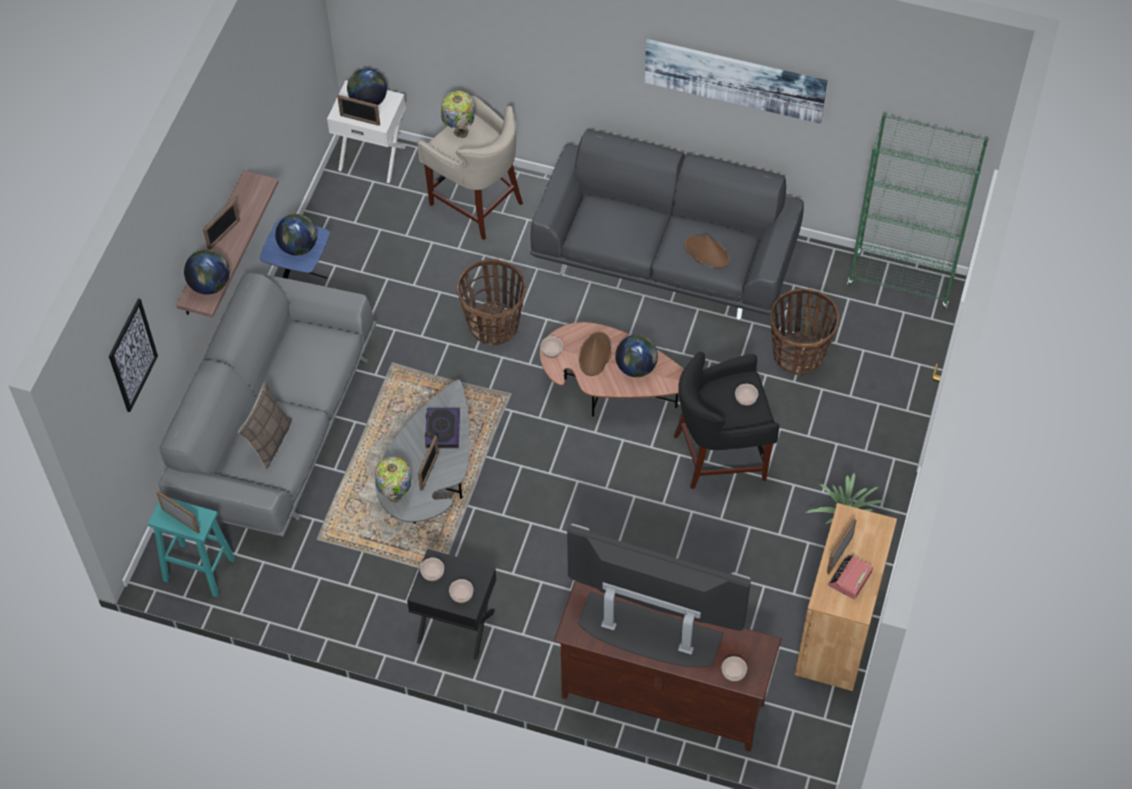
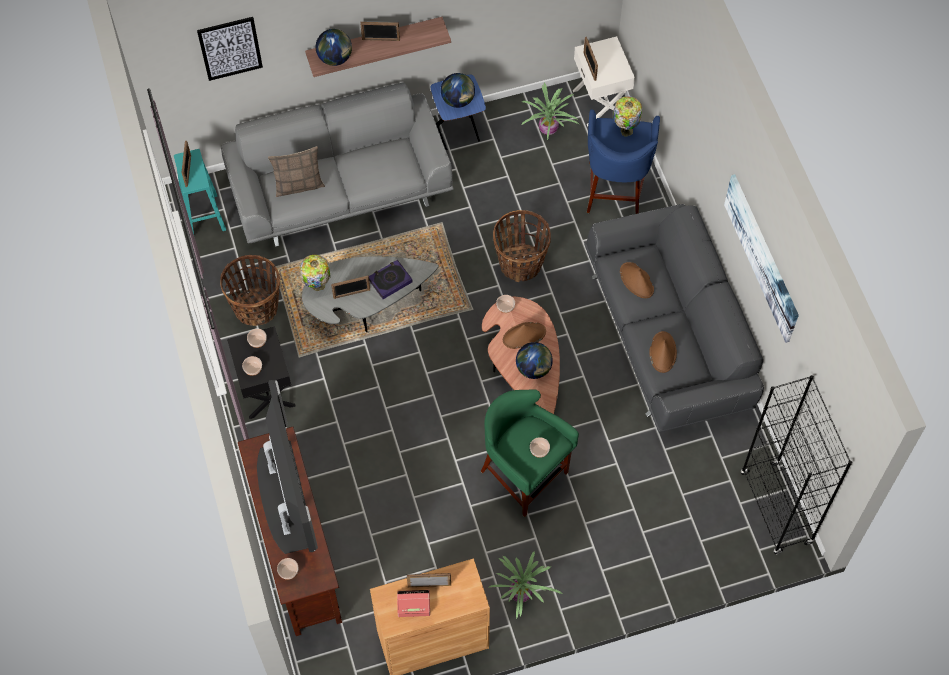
camera: 55 degrees right, 5 degrees up
globe [347,68,387,105] -> none
beige stool [417,96,523,240] -> blue stool [587,109,660,214]
black stool [673,352,780,489] -> green stool [481,390,579,517]
basket [770,289,839,376] -> basket moved to [220,255,280,326]
green bookcase [847,113,989,309] -> black bookcase [741,375,852,555]
none -> potted plant [521,83,579,140]
none -> brown hat [620,262,654,298]

